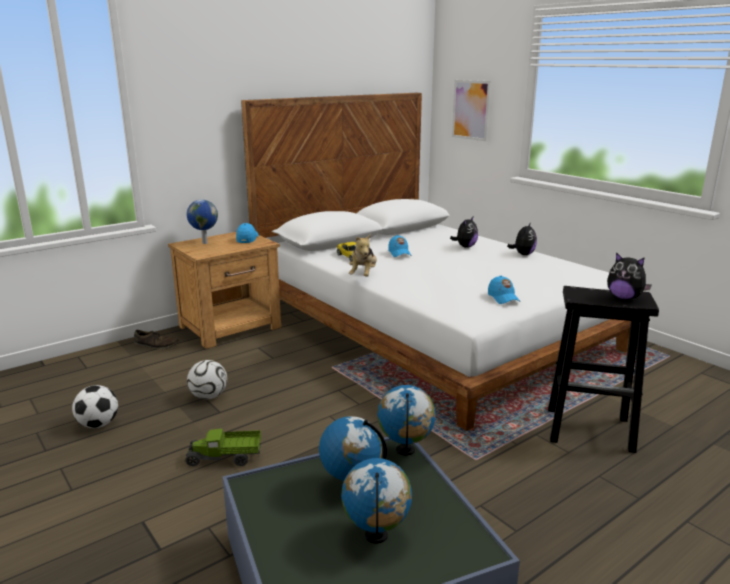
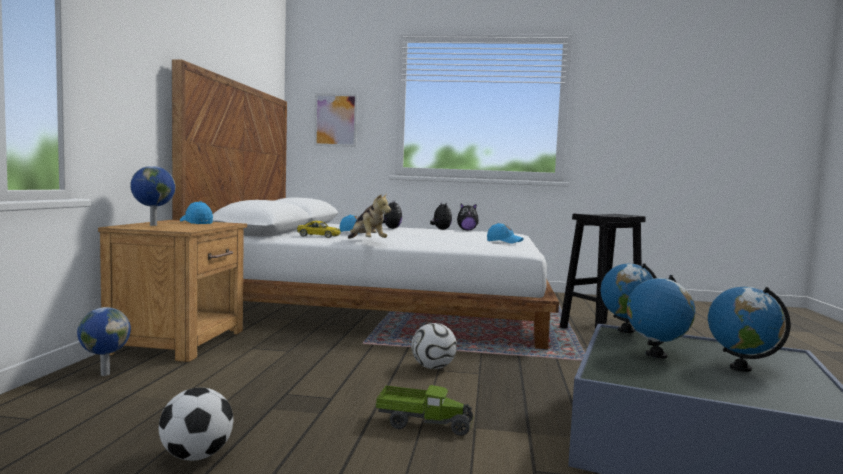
camera: 45 degrees left, 15 degrees down
brown shoe [134,330,179,349] -> globe [77,307,131,376]
toy truck [185,429,261,466] -> toy truck turned 120 degrees counterclockwise [376,385,474,436]
football [187,360,227,399] -> football moved to [411,323,457,369]
plush toy [607,252,652,300] -> plush toy moved to [457,203,479,231]

